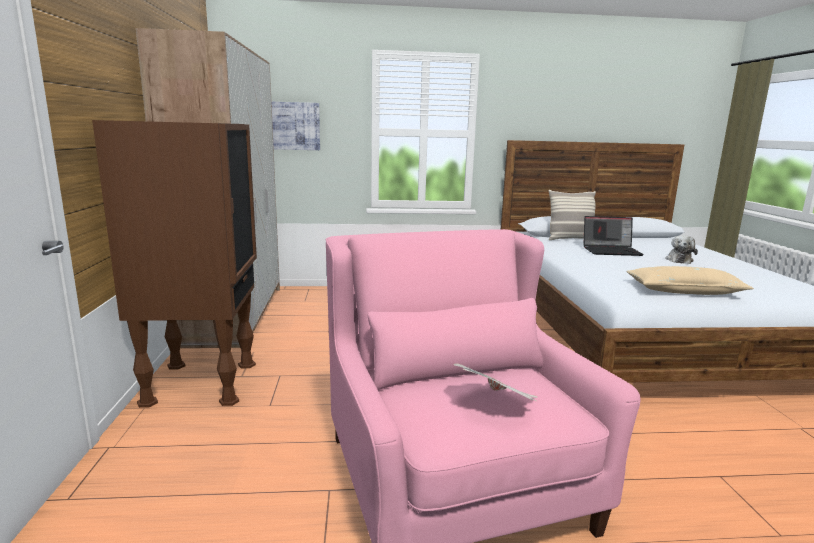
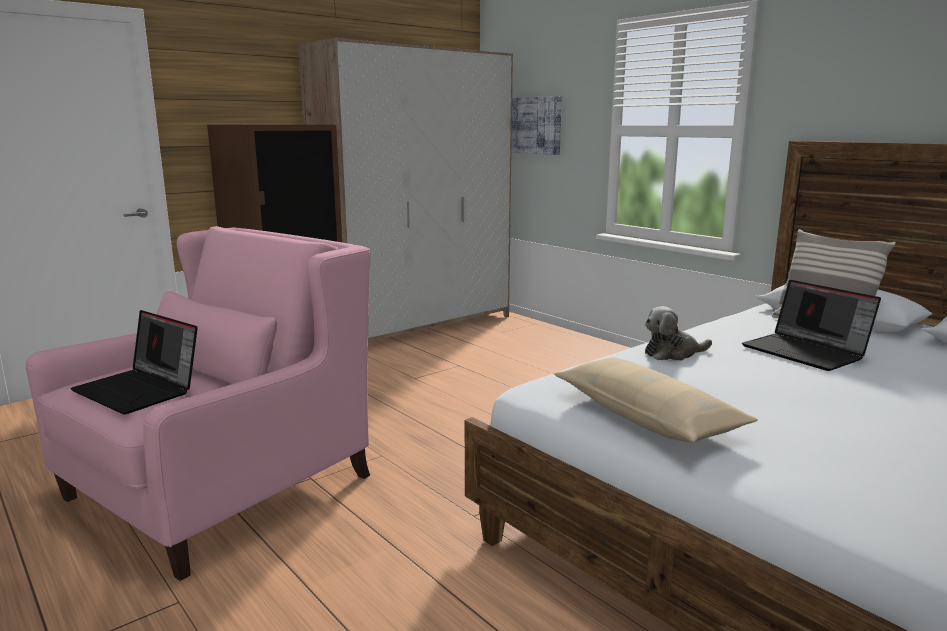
camera: 55 degrees right, 0 degrees up
newspaper [453,363,537,401] -> laptop [70,310,198,415]
plush toy [665,235,698,264] -> plush toy moved to [645,306,712,361]

